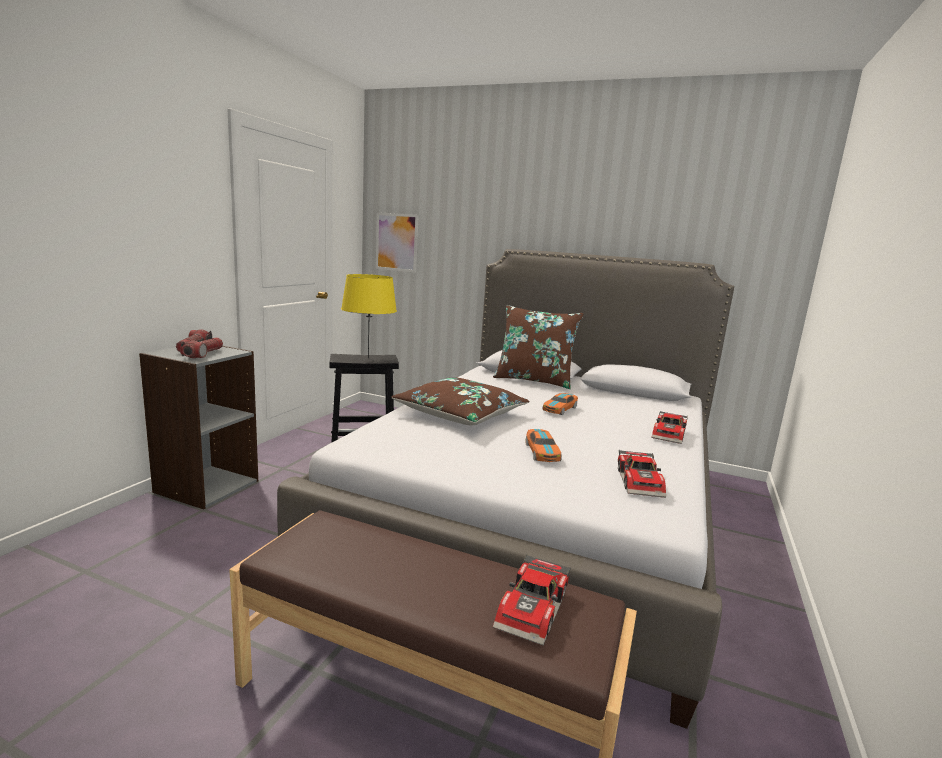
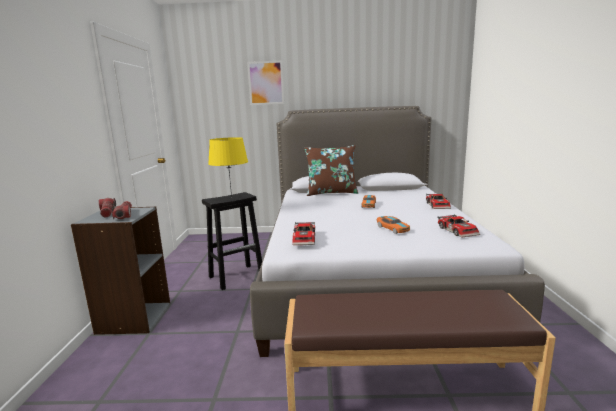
camera: 20 degrees left, 0 degrees up
picture [376,212,419,273] -> picture moved to [247,60,284,105]
brown pillow [391,377,530,425] -> none
toy car [493,554,571,646] -> toy car moved to [293,222,315,245]

